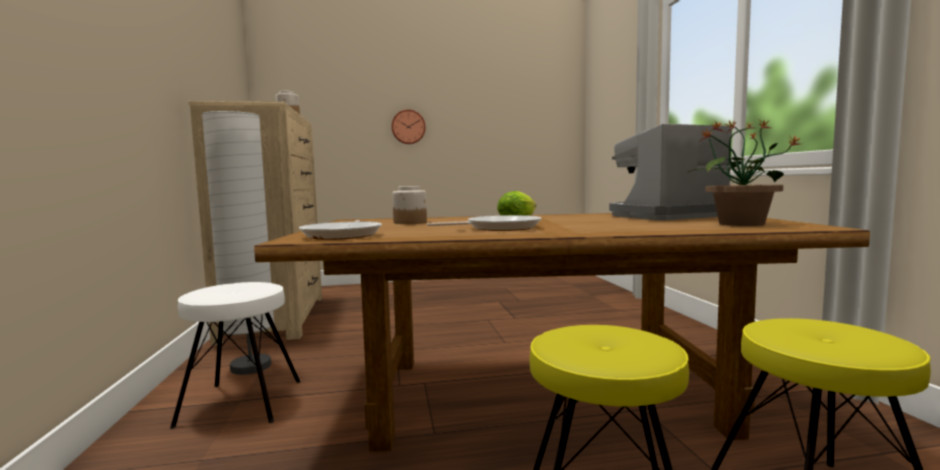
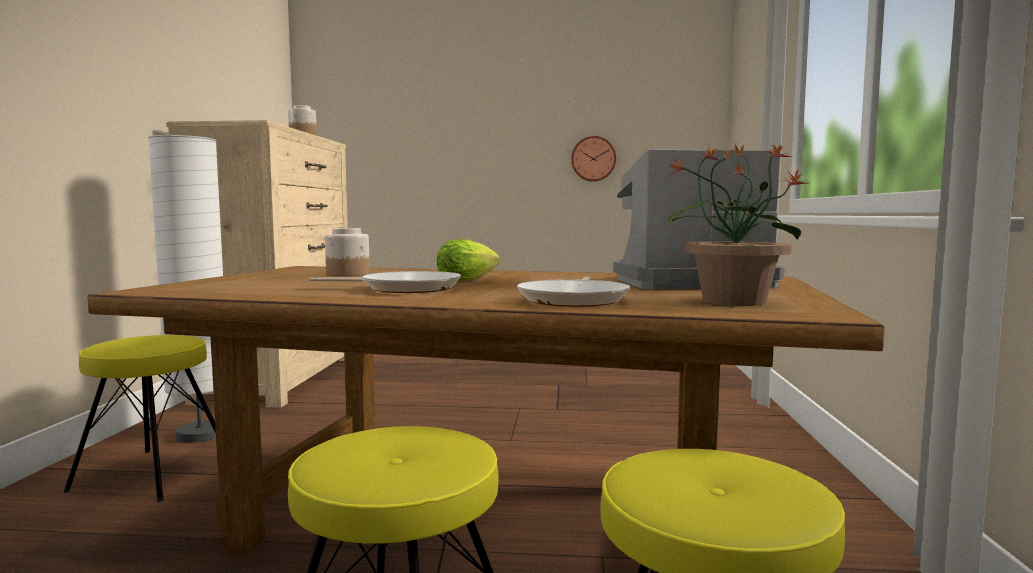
camera: 15 degrees right, 0 degrees up
white stool [170,282,300,429] -> yellow stool [63,335,216,502]
frying pan [299,220,382,240] -> frying pan moved to [517,277,630,307]
wall clock [392,109,426,144] -> wall clock moved to [571,136,616,182]

